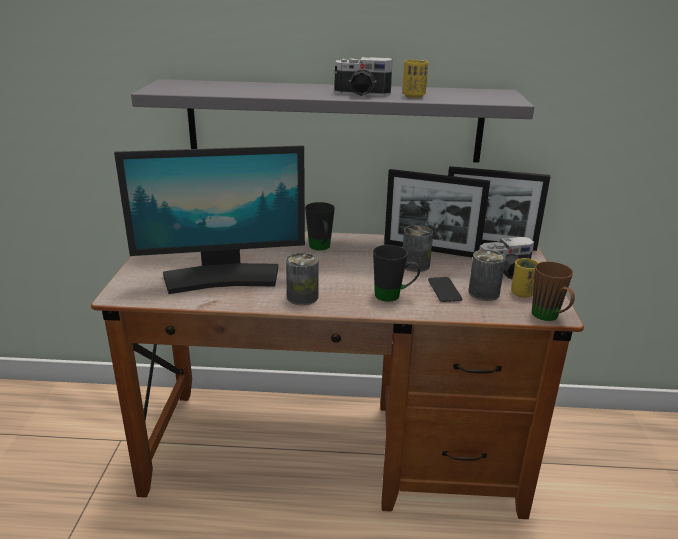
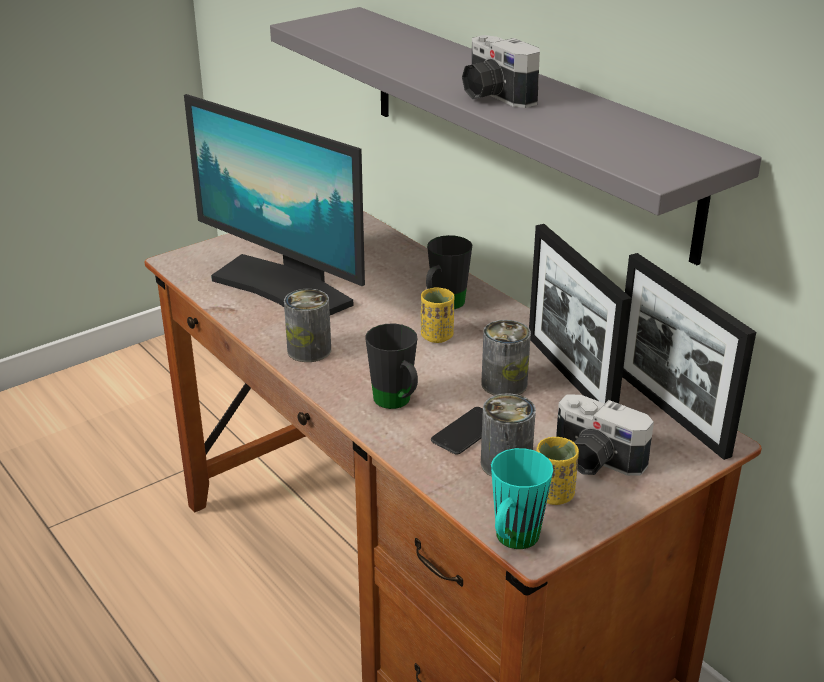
camera: 50 degrees right, 5 degrees up
yellow cup [403,60,428,98] -> yellow cup moved to [421,287,454,343]
brown mug [532,261,575,321] -> turquoise mug [491,448,553,549]

